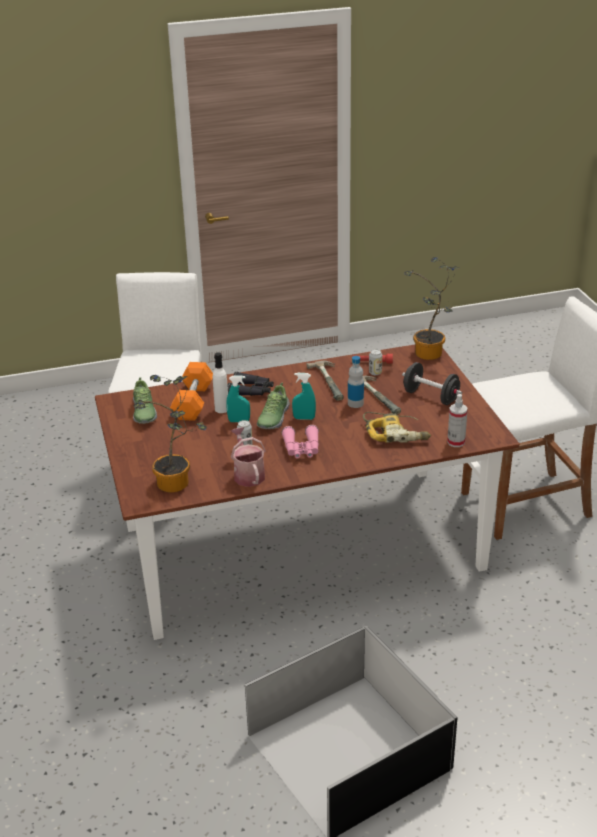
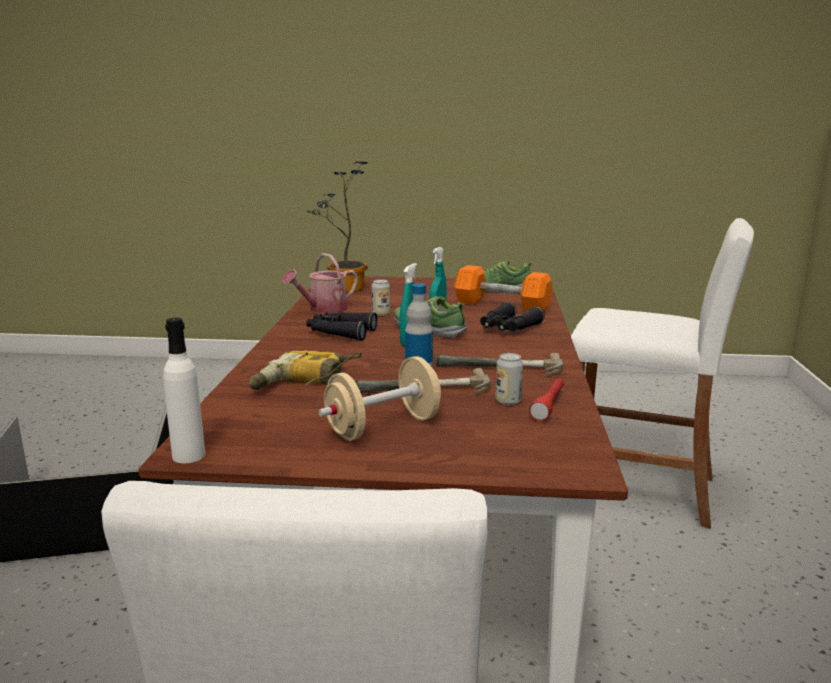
camera: 110 degrees right, 15 degrees down
white bottle [213,352,228,413] -> white bottle moved to [163,318,205,463]
watering can [231,427,266,487] -> watering can turned 135 degrees clockwise [282,253,358,313]
pink binoculars [282,425,319,458] -> black binoculars [306,312,377,341]
black dumbbell [402,362,462,405] -> beige dumbbell [318,356,442,441]
potted plant [404,257,460,360] -> none
spray bottle [447,394,468,447] -> none

